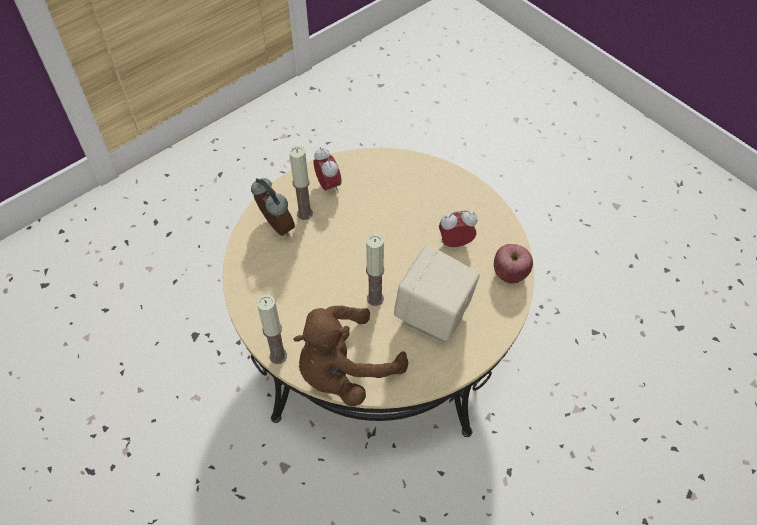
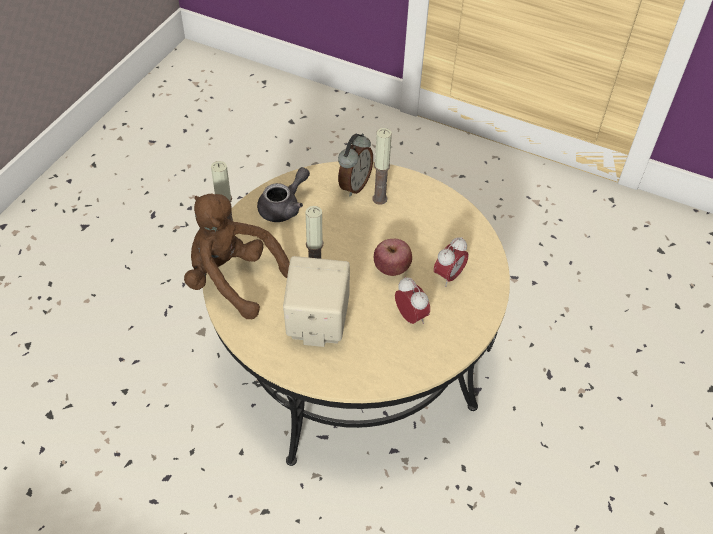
camera: 65 degrees right, 5 degrees down
alarm clock [314,147,342,193] -> alarm clock moved to [434,237,468,287]
apple [494,244,533,283] -> apple moved to [374,239,412,276]
none -> grey teapot [257,167,310,222]

